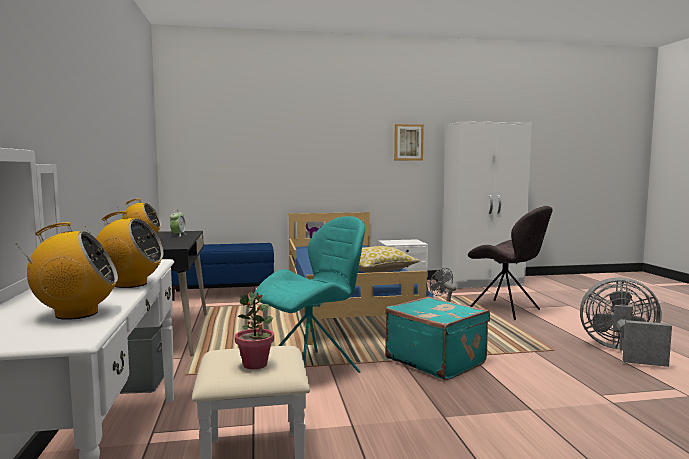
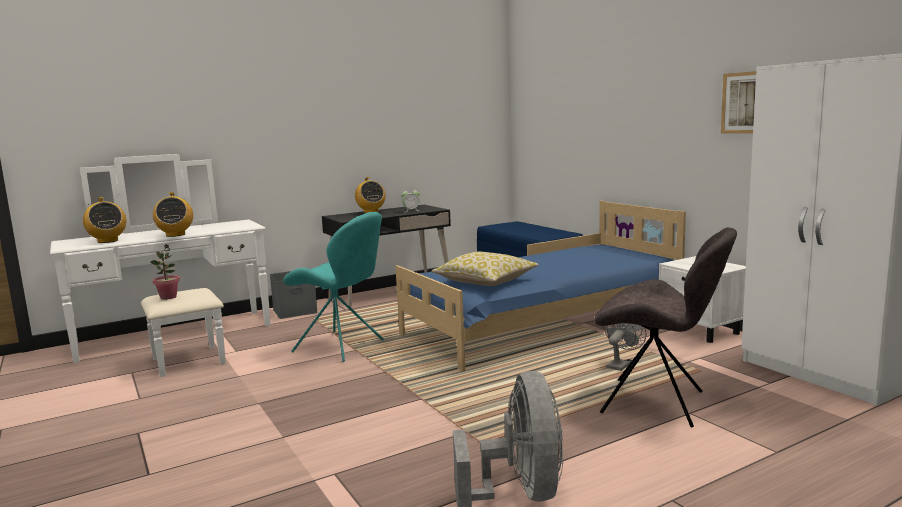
camera: 70 degrees right, 5 degrees up
turquoise suitcase [385,296,490,380] -> none
grey chair [468,206,553,320] -> grey chair turned 90 degrees counterclockwise [594,227,737,428]

